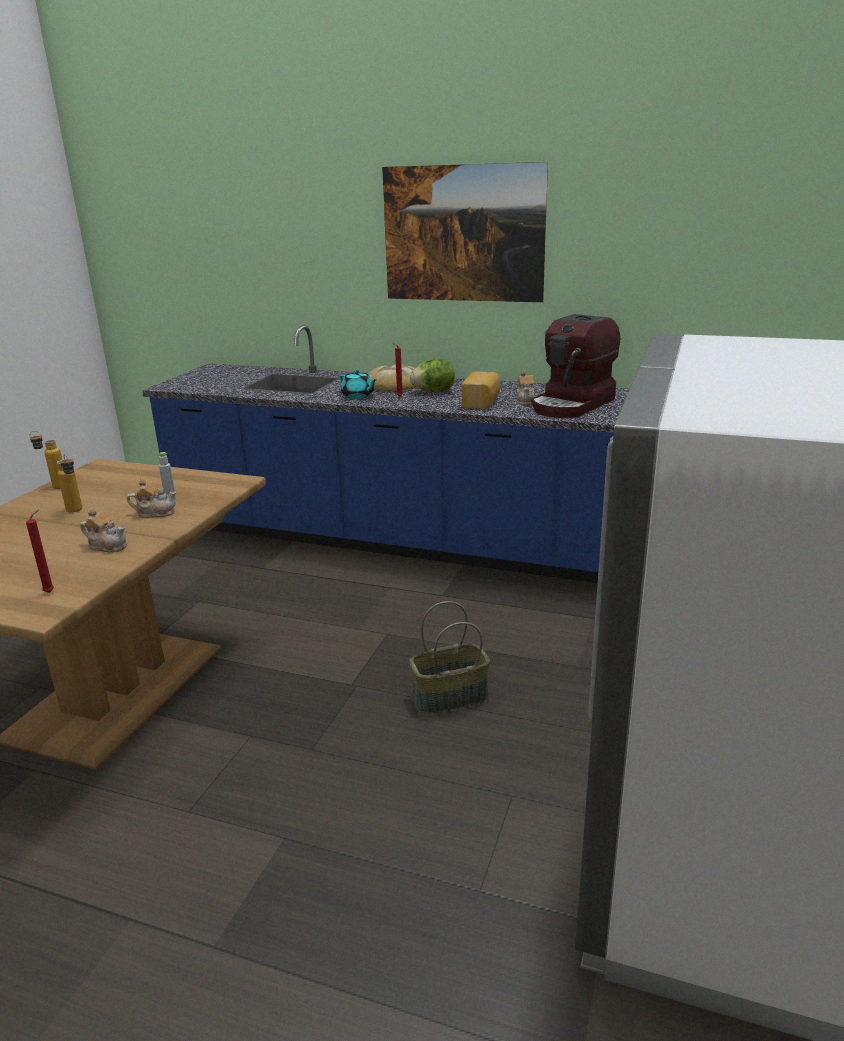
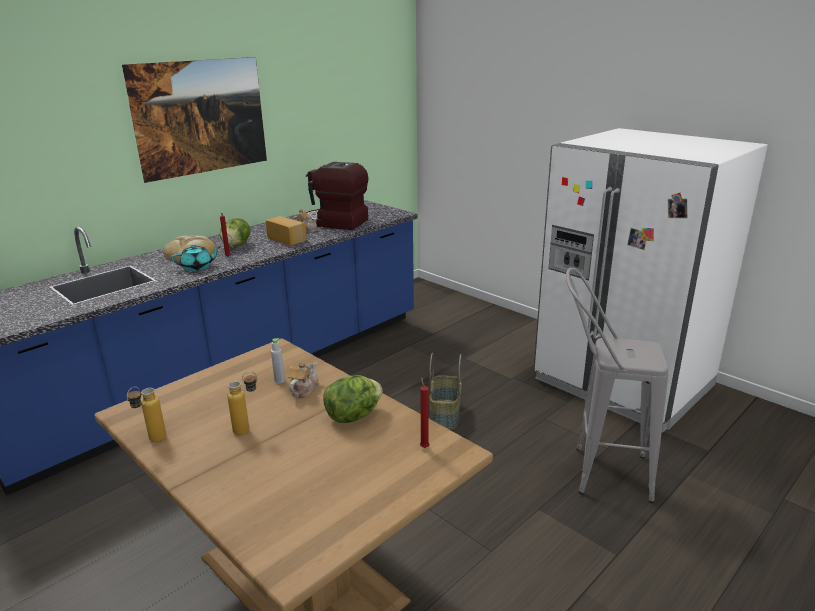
camera: 65 degrees left, 0 degrees up
teapot [80,508,127,553] -> lettuce [323,375,382,423]
coffee machine [532,314,620,418] -> coffee machine turned 135 degrees clockwise [306,162,368,230]
none -> grey stool [566,268,668,503]

